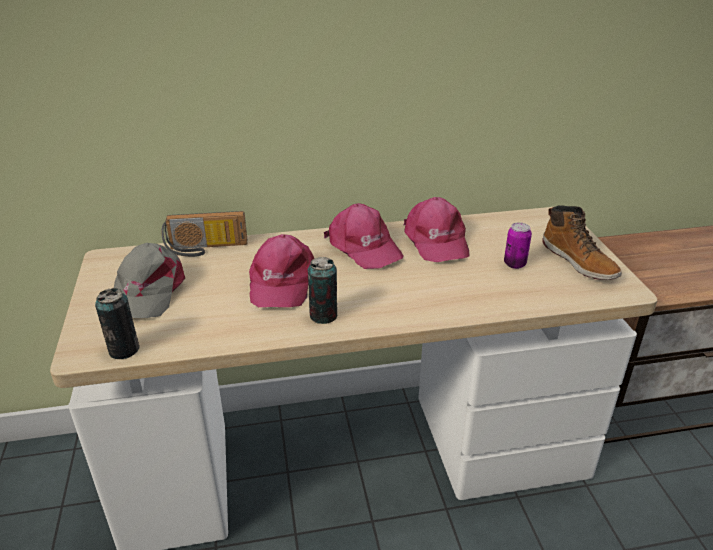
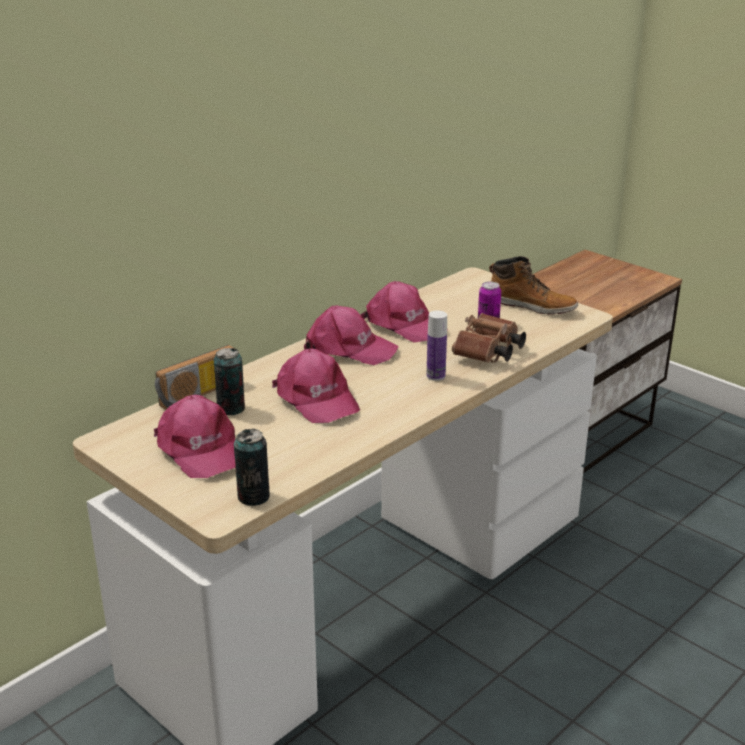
camera: 35 degrees left, 5 degrees down
grey cap [114,243,185,318] -> pink cap [154,395,235,478]
can [307,257,337,324] -> can moved to [214,348,245,415]
none -> bottle [427,310,447,381]
none -> brown binoculars [452,313,526,363]

